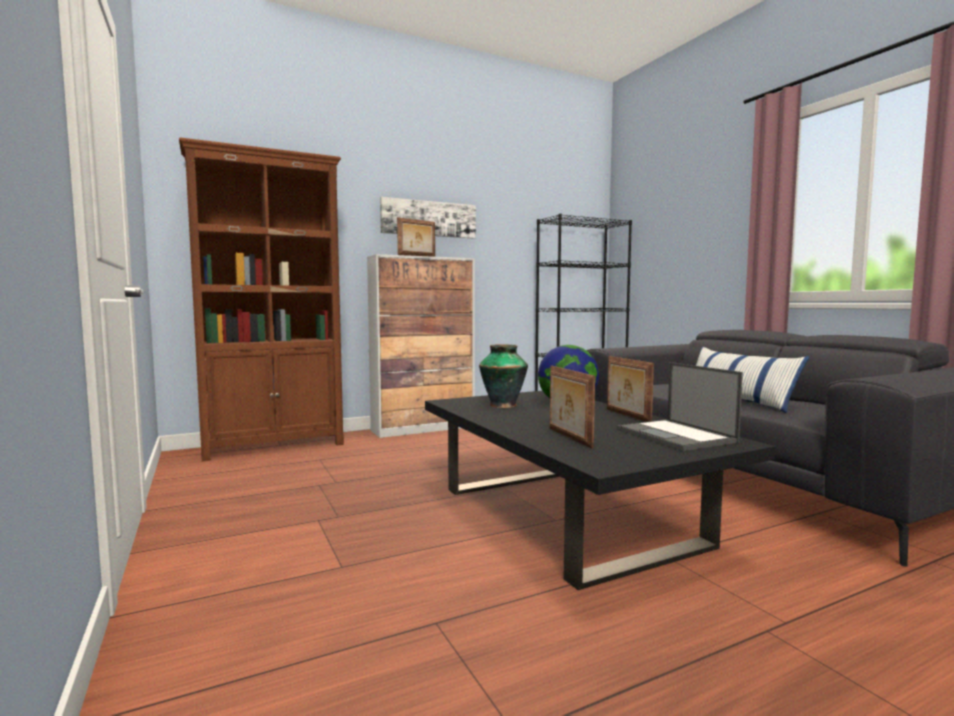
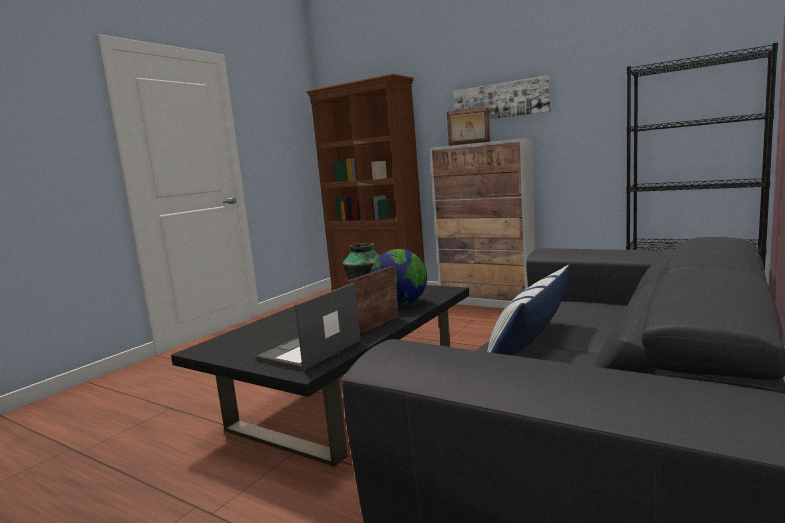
camera: 60 degrees right, 5 degrees up
picture frame [550,366,595,449] -> none

